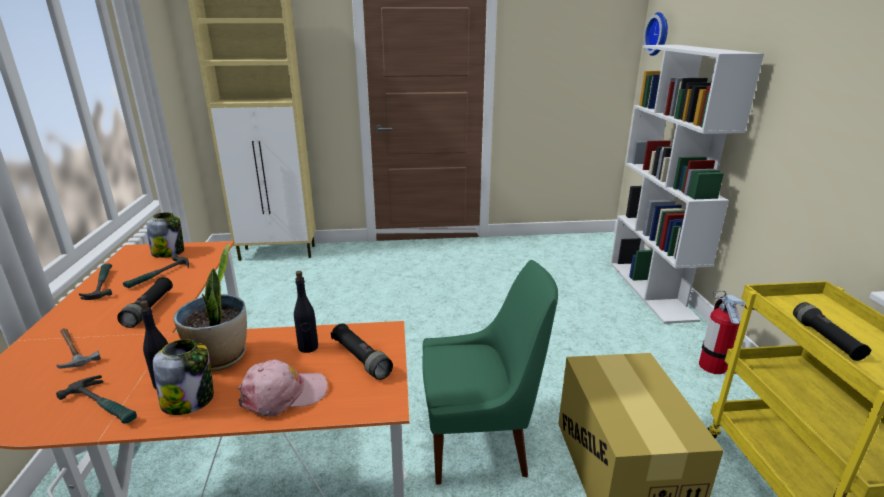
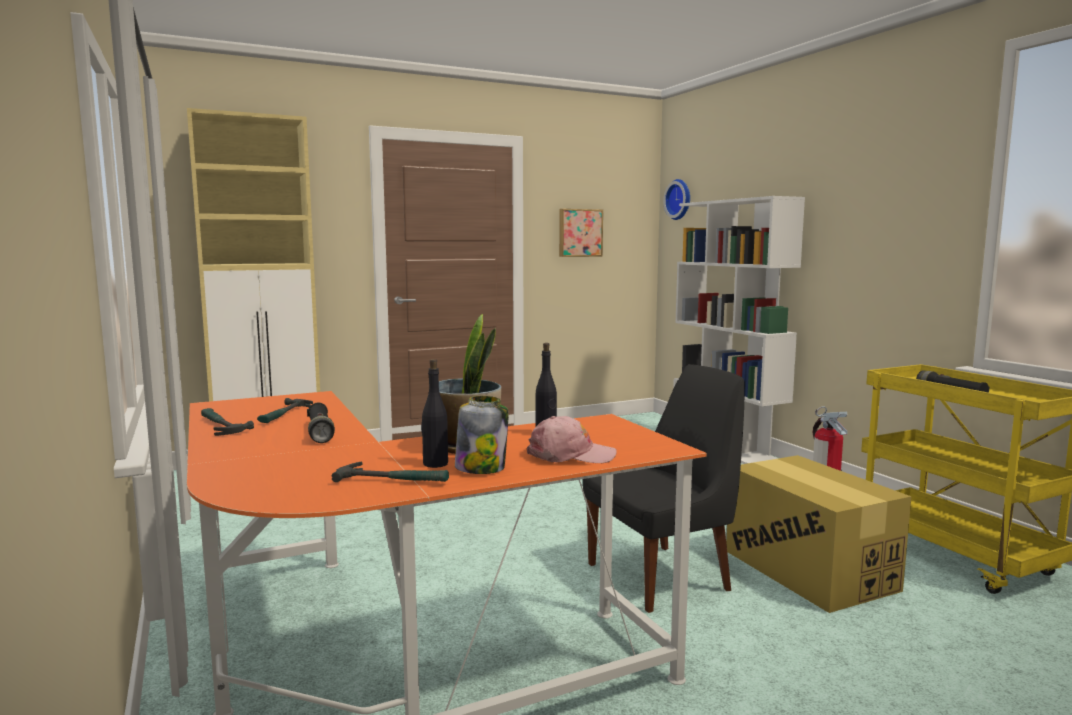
camera: 20 degrees left, 15 degrees down
hammer [57,328,101,368] -> none
jar [147,213,184,258] -> none
pink cap [238,360,328,417] -> pink cap turned 45 degrees clockwise [527,416,617,463]
black flashlight [331,323,393,380] -> none
green chair [422,260,558,485] -> black chair [583,364,745,613]
none -> picture [559,209,603,257]

